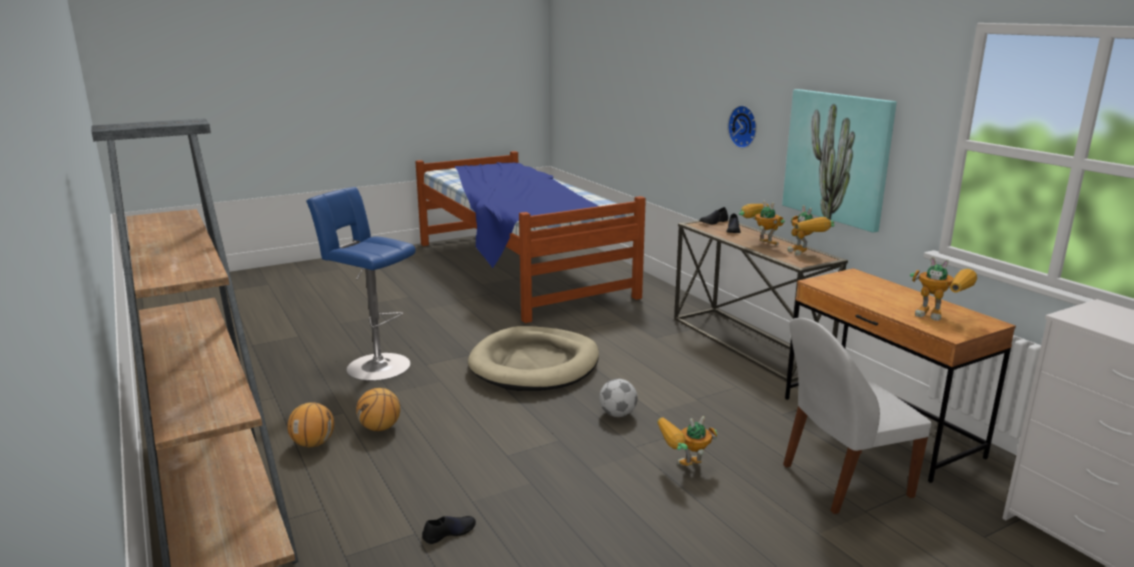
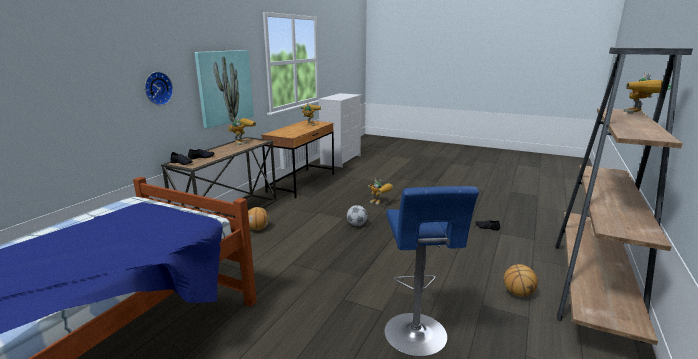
camera: 125 degrees left, 0 degrees up
basketball [356,388,400,431] -> basketball moved to [248,207,269,230]
beige dog bed [468,326,599,391] -> none
toy robot [739,201,785,245] -> toy robot moved to [624,72,671,114]
white chair [783,318,932,514] -> none

